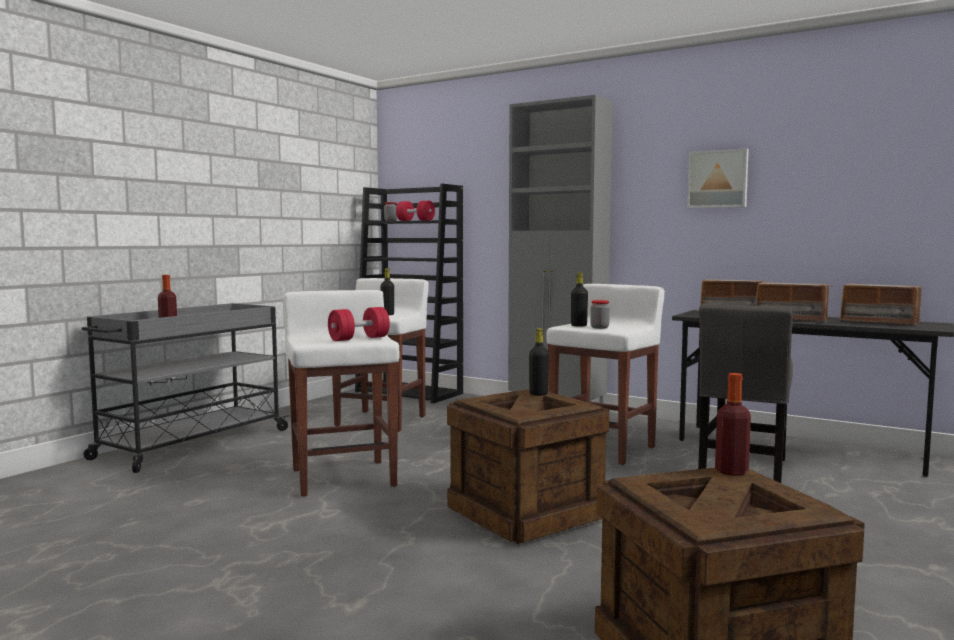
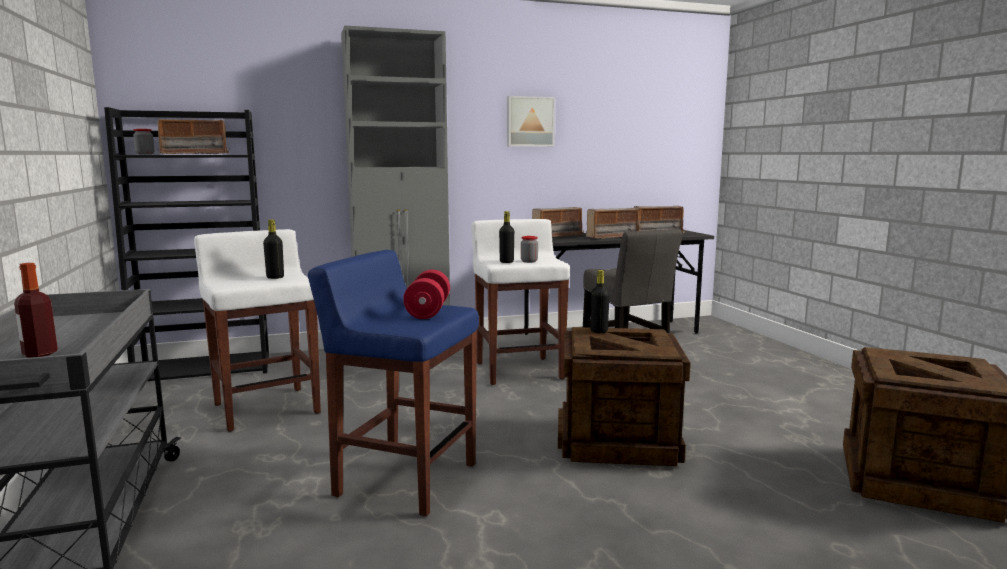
camera: 50 degrees left, 5 degrees up
white stool [283,290,399,497] -> blue stool [308,250,479,517]
red dumbbell [396,201,435,221] -> radio [157,119,230,155]
bottle [715,373,751,475] -> none

